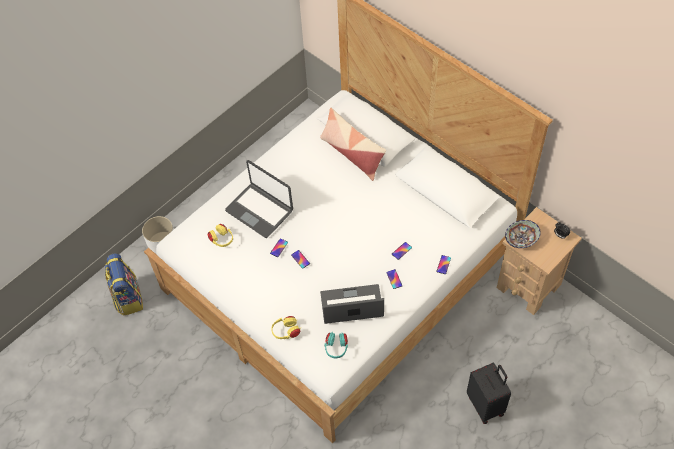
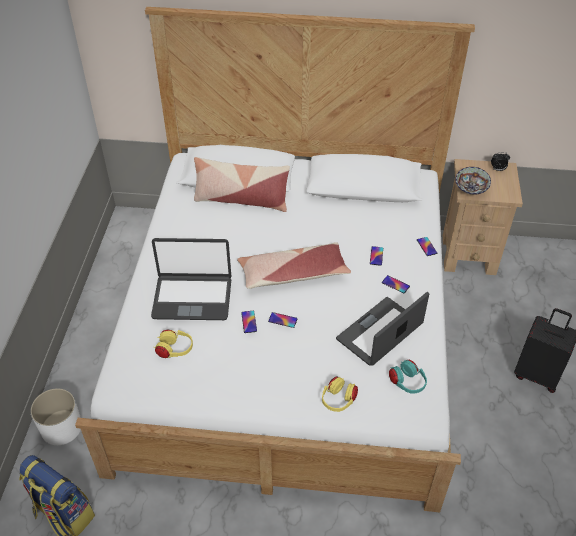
camera: 40 degrees left, 10 degrees down
none -> pillow [237,242,351,289]

